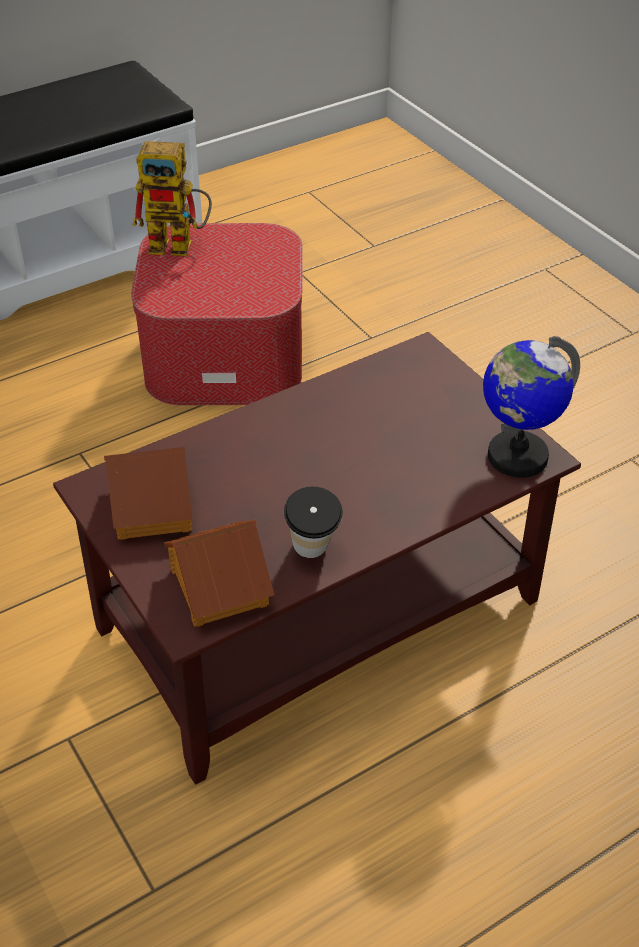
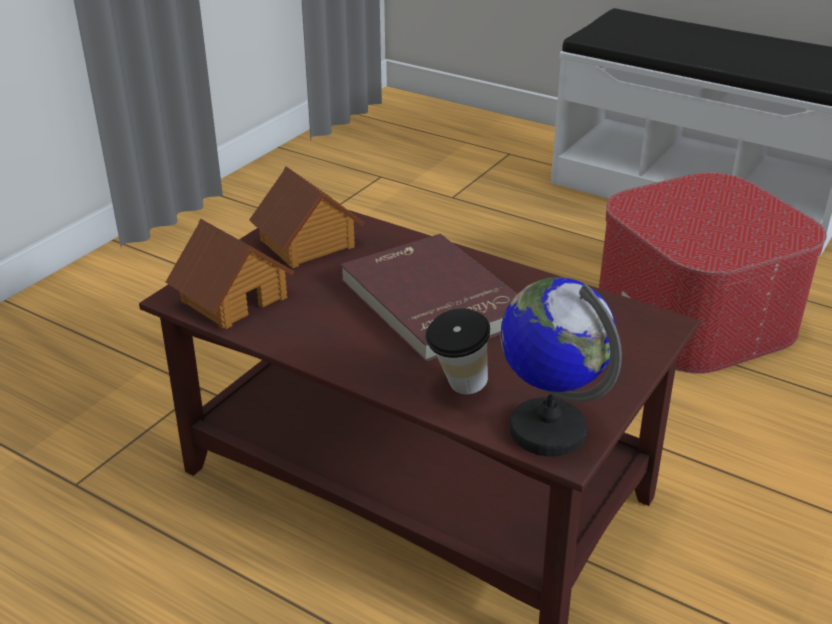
camera: 65 degrees right, 10 degrees down
toy robot [132,141,212,256] -> none
cup [284,486,343,558] -> cup moved to [426,309,490,394]
none -> red book [340,234,517,362]

